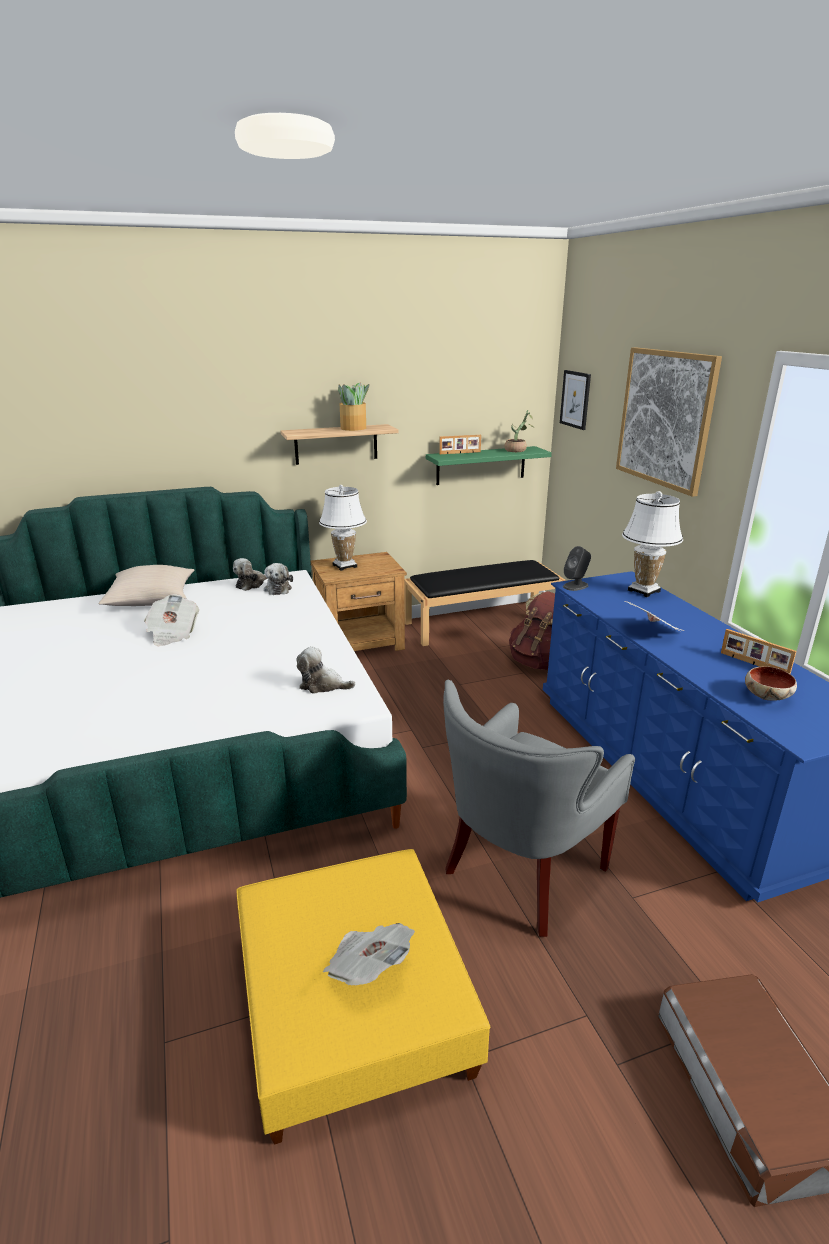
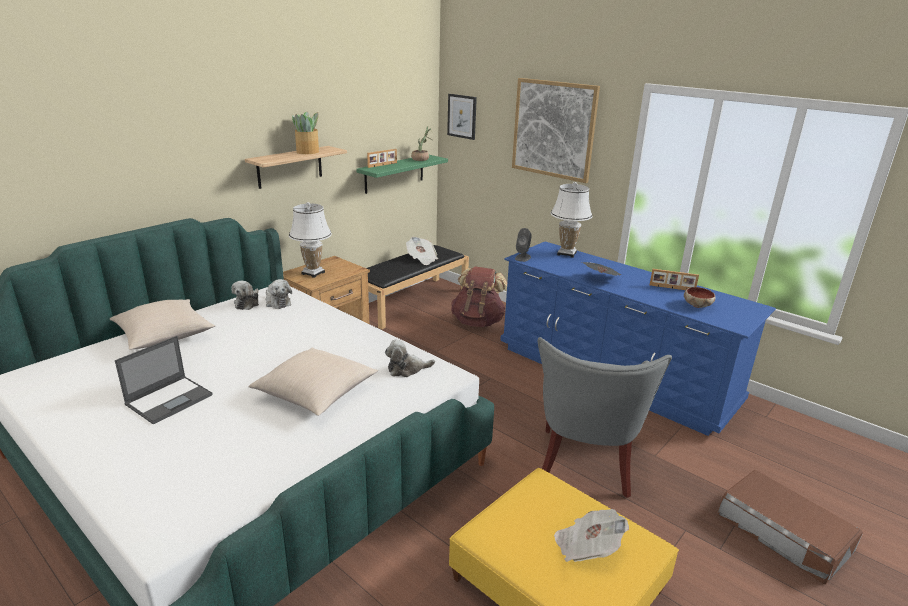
camera: 30 degrees left, 0 degrees up
newspaper [144,594,199,646] -> newspaper moved to [406,237,438,265]
none -> laptop [115,336,213,425]
none -> beige pillow [248,347,378,416]

